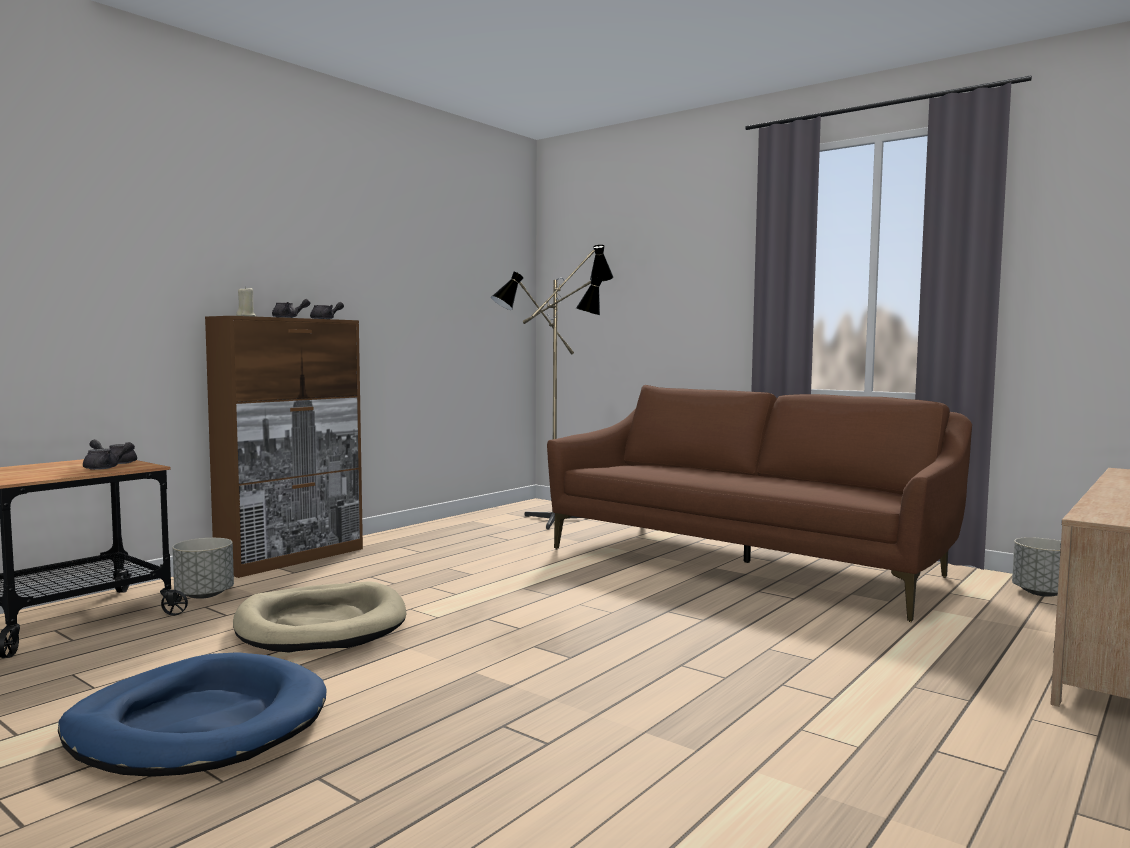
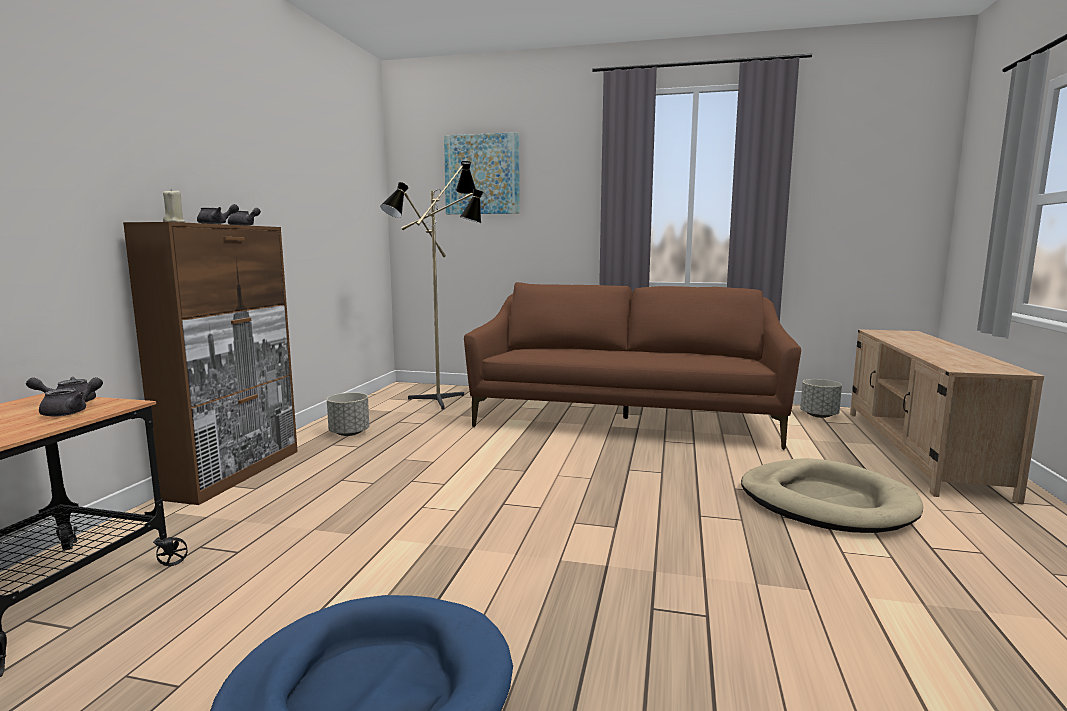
camera: 25 degrees left, 5 degrees up
grey planter [172,538,234,599] -> grey planter moved to [327,393,369,436]
beige dog bed [233,581,407,652] -> beige dog bed moved to [741,458,923,533]
none -> picture [444,132,520,214]

